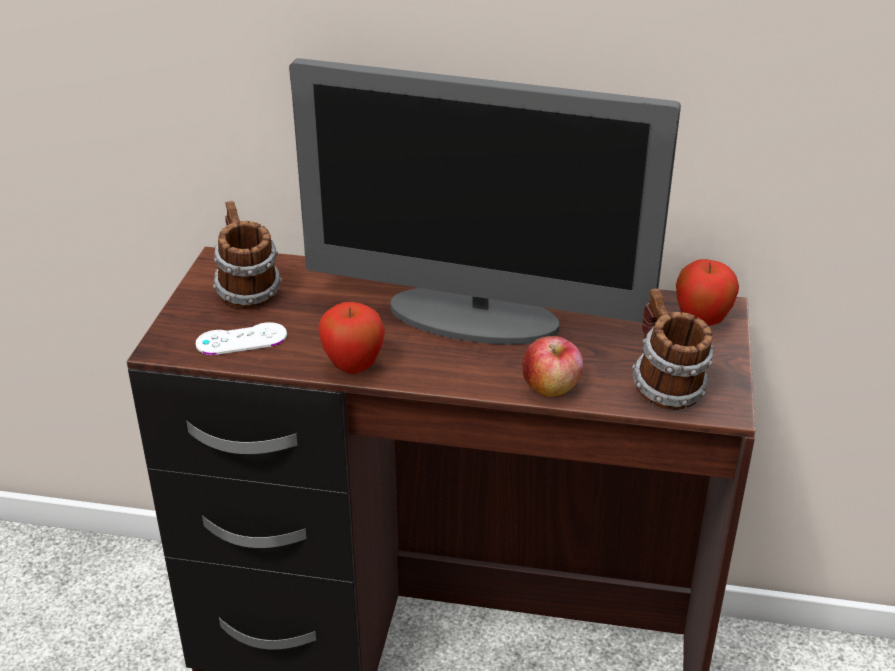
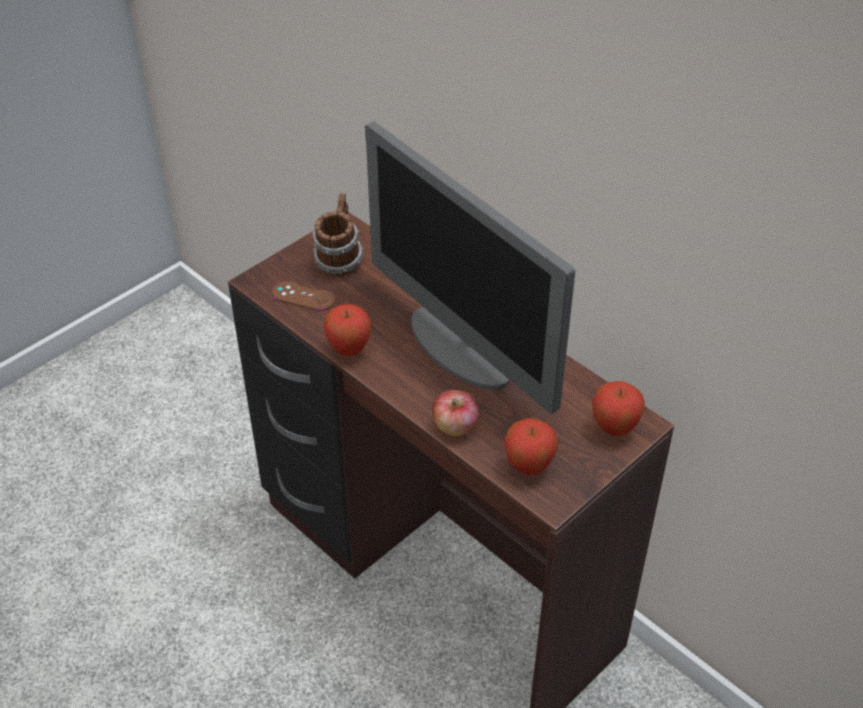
camera: 35 degrees right, 10 degrees up
white game controller [196,322,287,355] -> brown game controller [272,281,335,311]
mug [632,288,714,410] -> apple [504,418,558,475]

